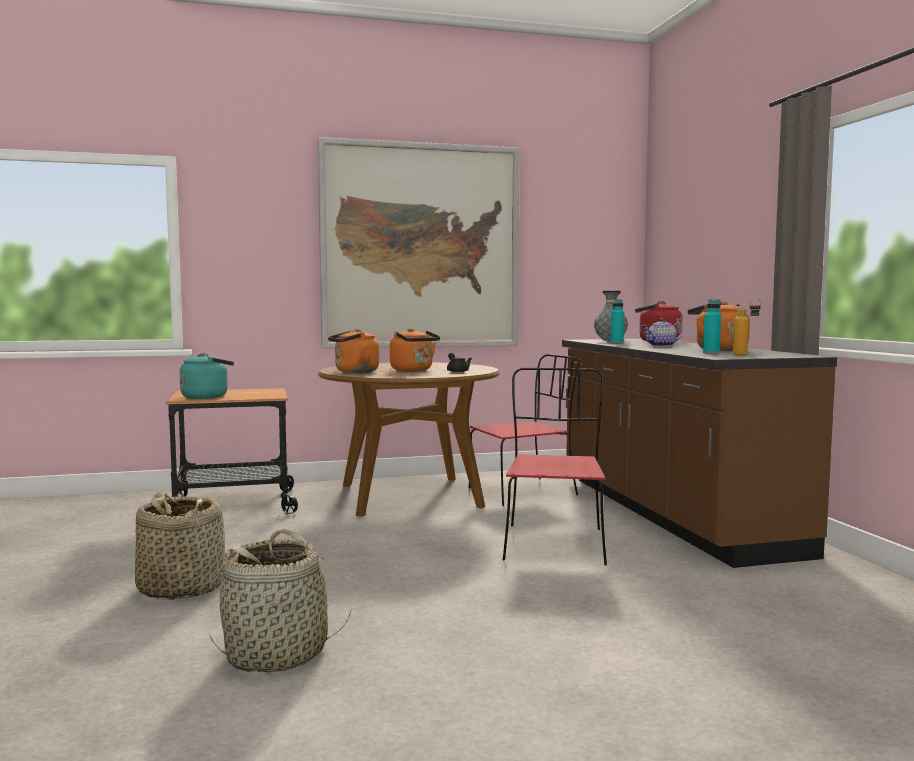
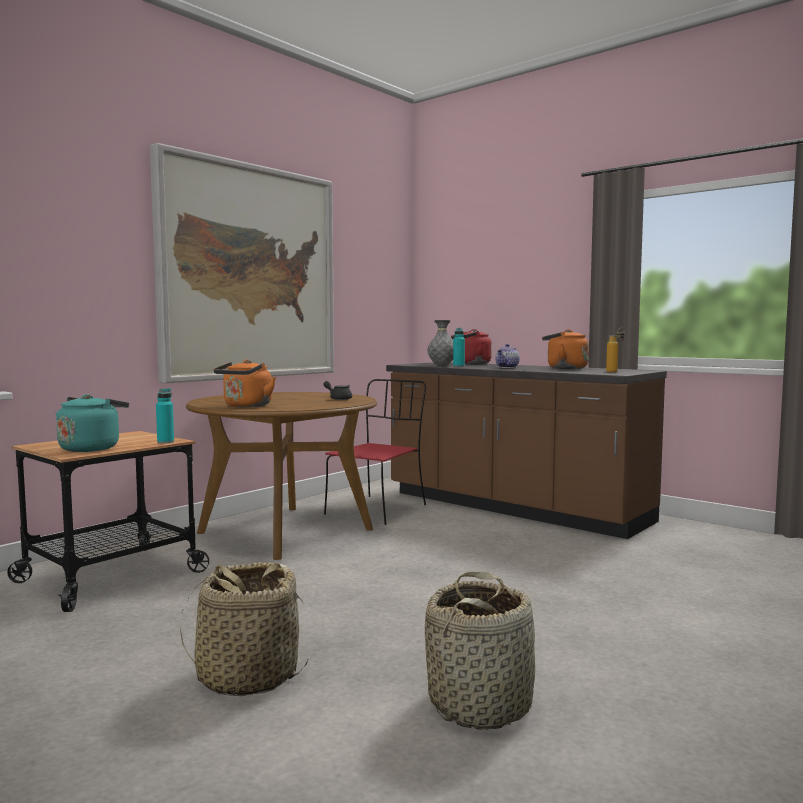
camera: 35 degrees left, 0 degrees up
orange kettle [390,328,440,371] -> none
red chair [503,368,607,565] -> none
turquoise bottle [703,299,721,354] -> turquoise bottle moved to [156,388,174,444]

